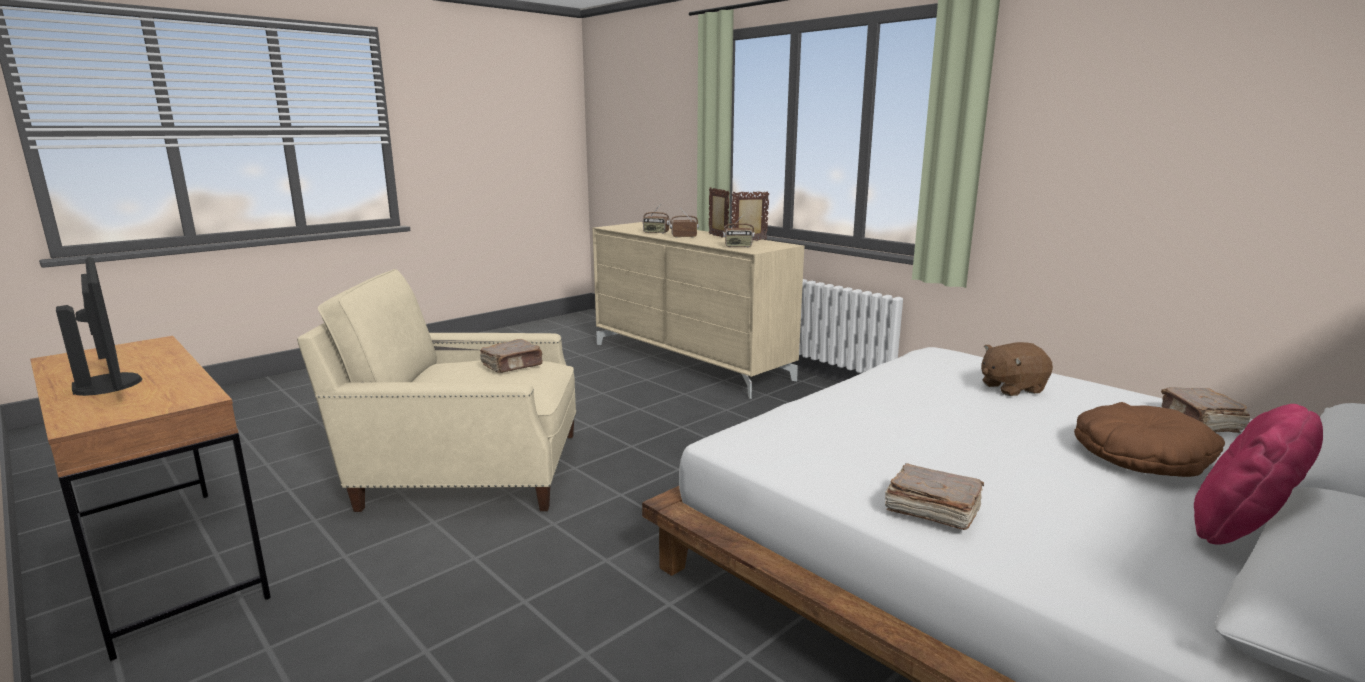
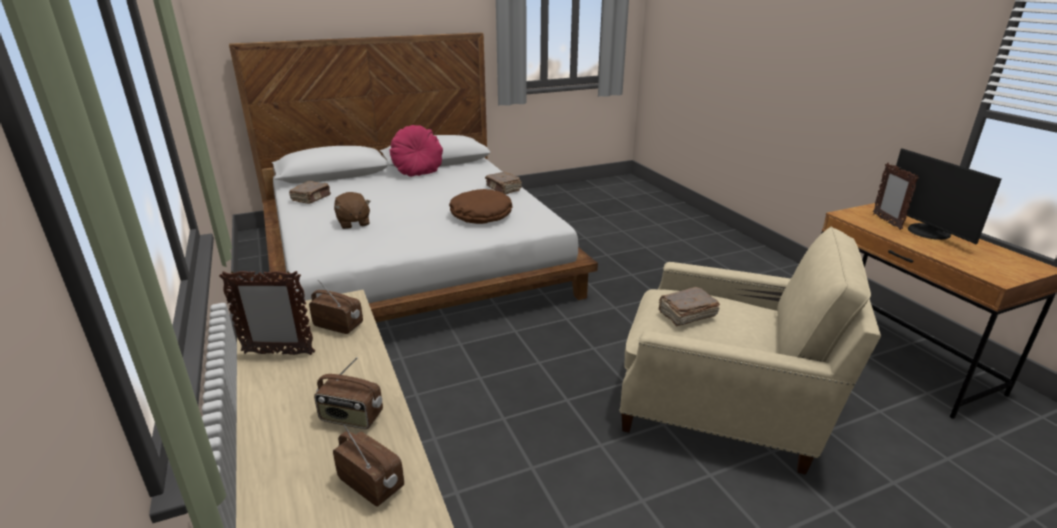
camera: 160 degrees left, 10 degrees up
picture frame [709,187,729,237] -> picture frame moved to [873,163,919,230]
brown plush toy [981,342,1053,396] -> brown plush toy turned 60 degrees clockwise [334,192,371,229]
brown pillow [1074,402,1225,477] -> brown pillow moved to [449,189,513,224]

